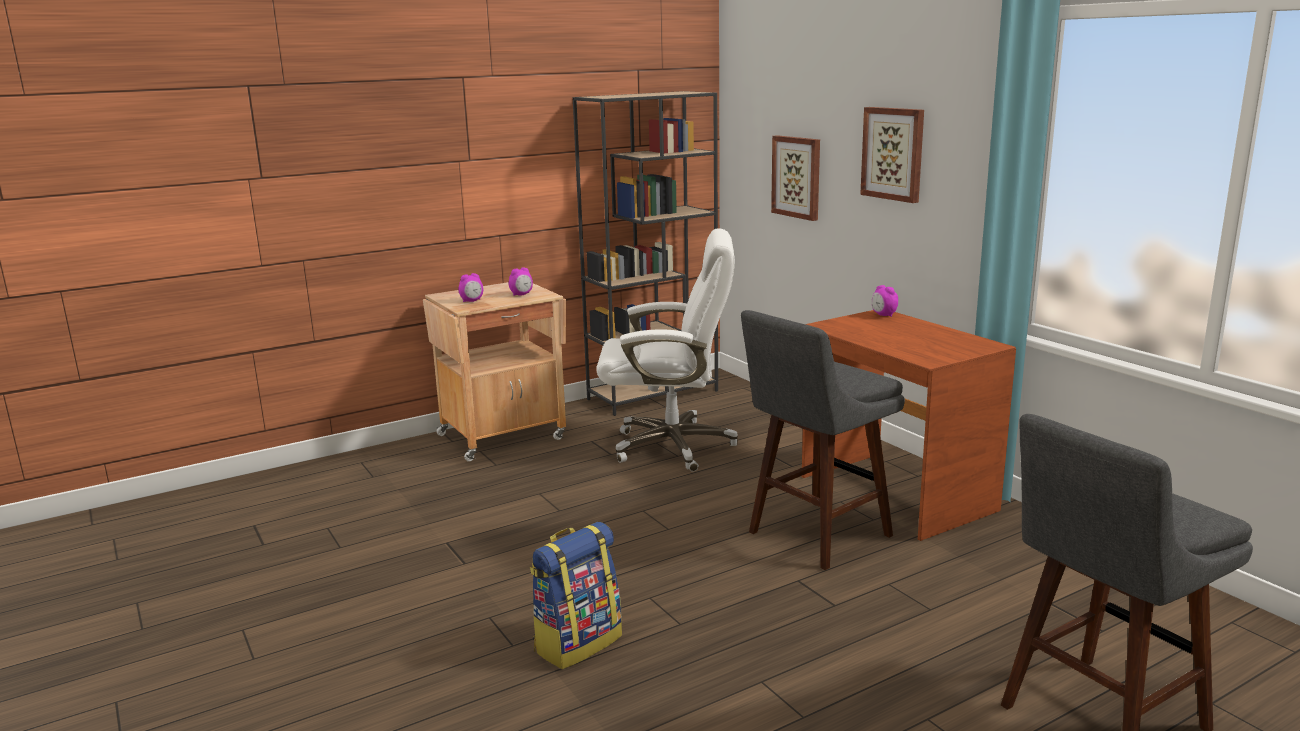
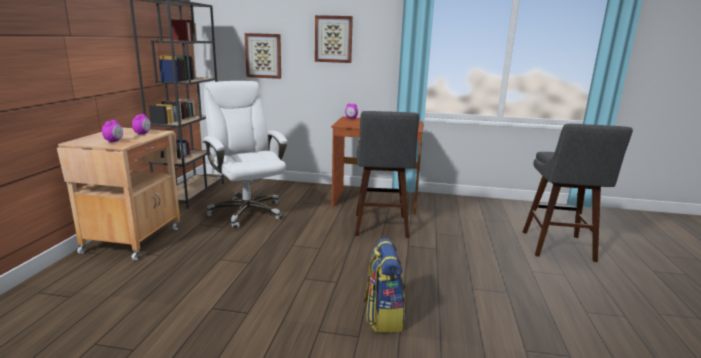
camera: 50 degrees left, 0 degrees up
white office chair [596,228,738,472] -> white office chair turned 75 degrees counterclockwise [203,81,287,229]

